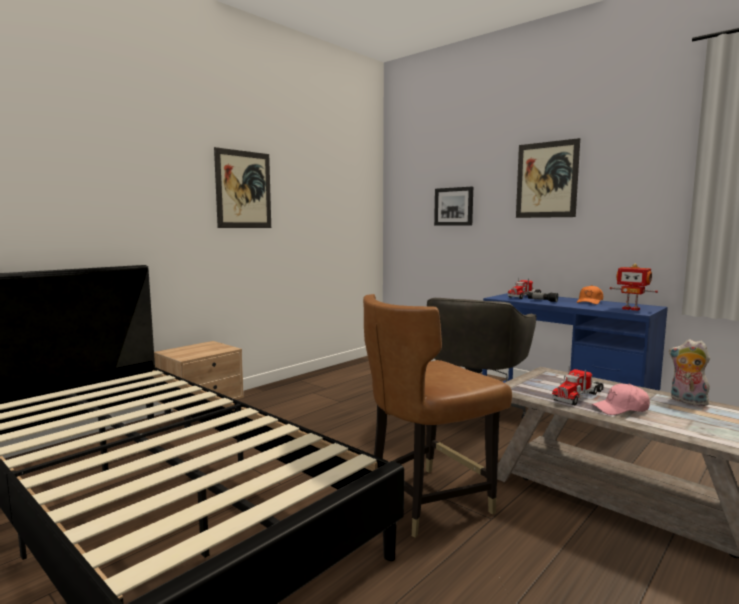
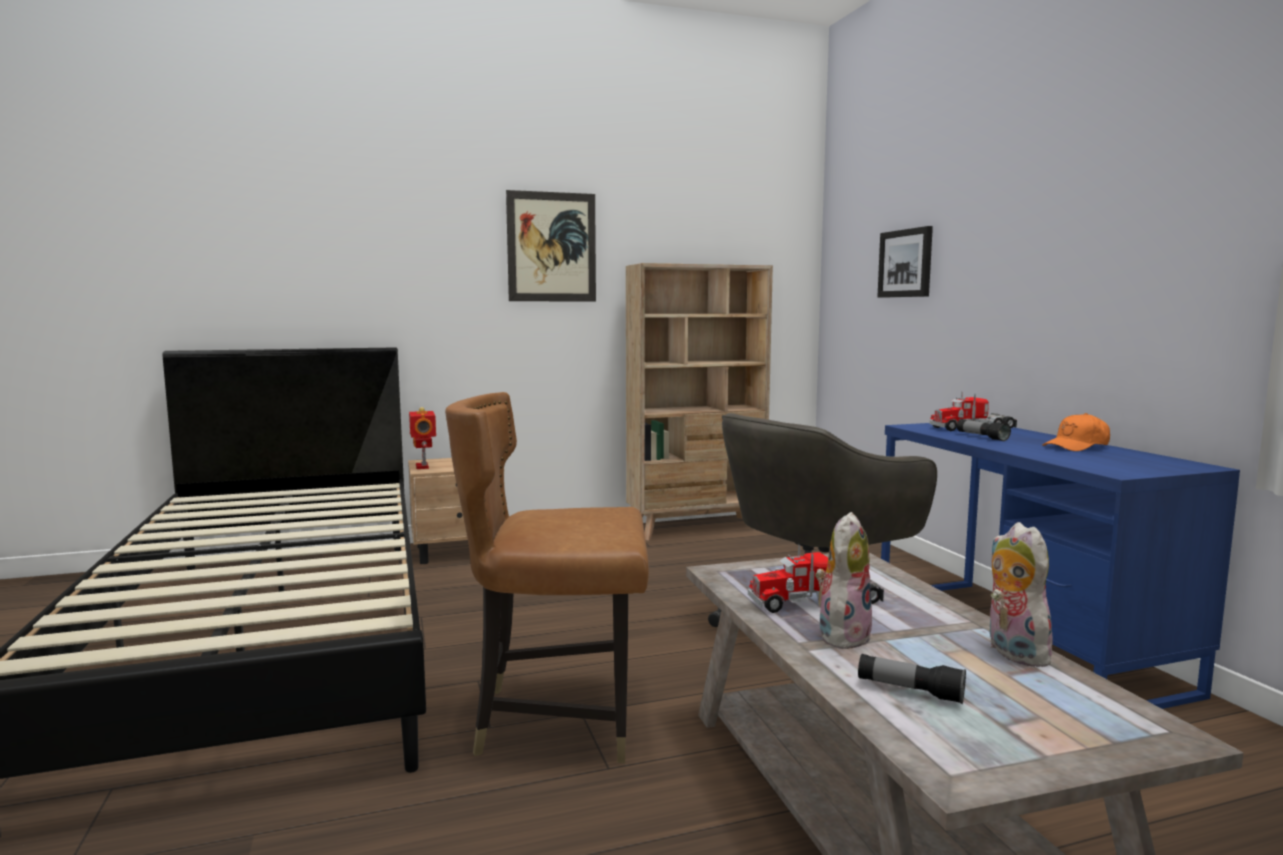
camera: 30 degrees right, 0 degrees up
picture [516,138,580,218] -> none
pink cap [592,384,650,415] -> plush toy [815,512,872,649]
toy robot [610,264,658,311] -> toy robot moved to [409,407,436,469]
none -> beige bookcase [626,263,773,541]
none -> flashlight [858,654,966,704]

